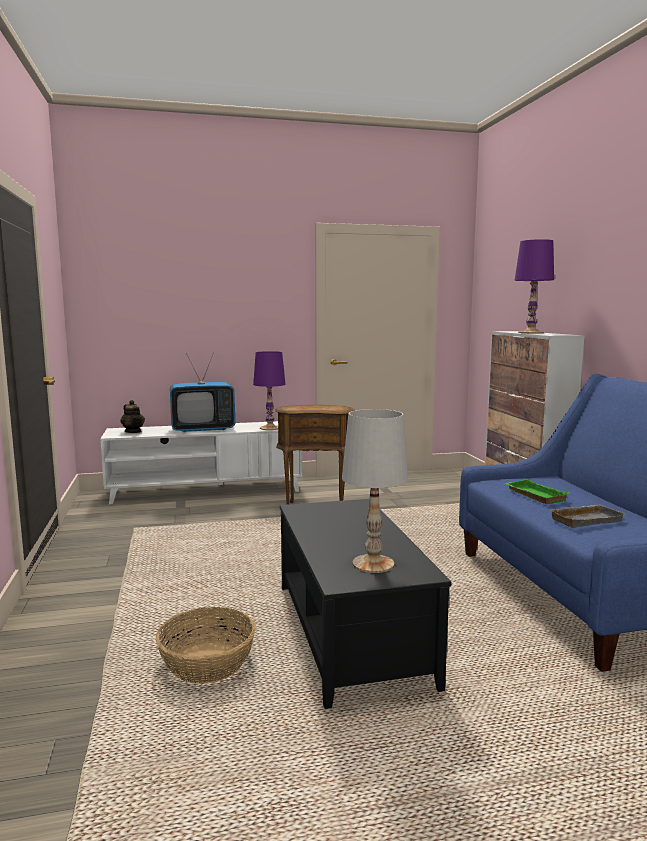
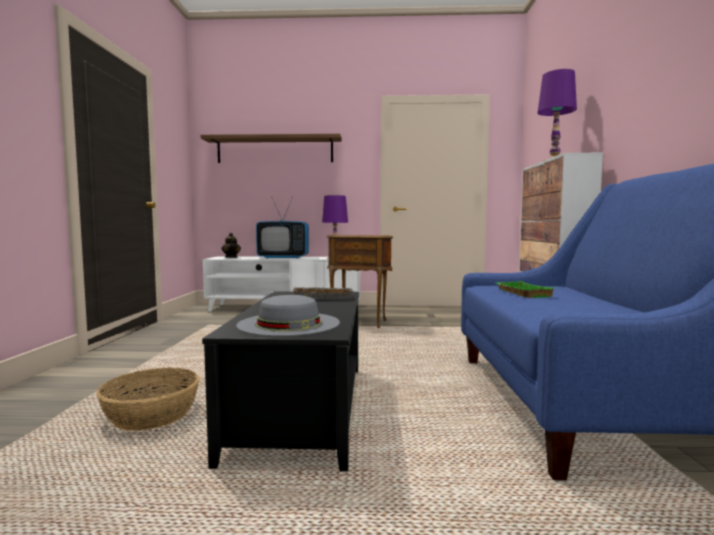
camera: 15 degrees right, 5 degrees down
white table lamp [342,409,408,573] -> grey hat [236,295,340,336]
grey tray [549,504,626,528] -> grey tray moved to [292,287,354,299]
none -> shelf [201,134,342,163]

